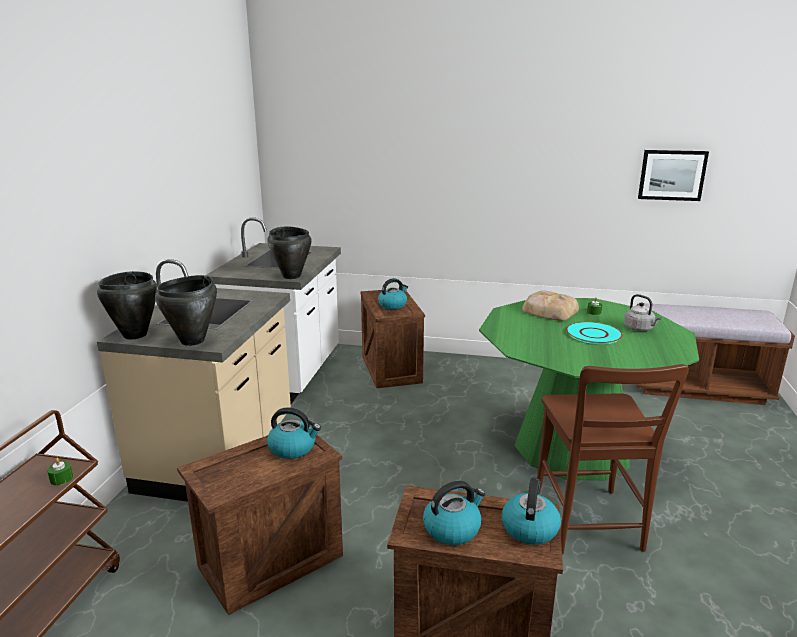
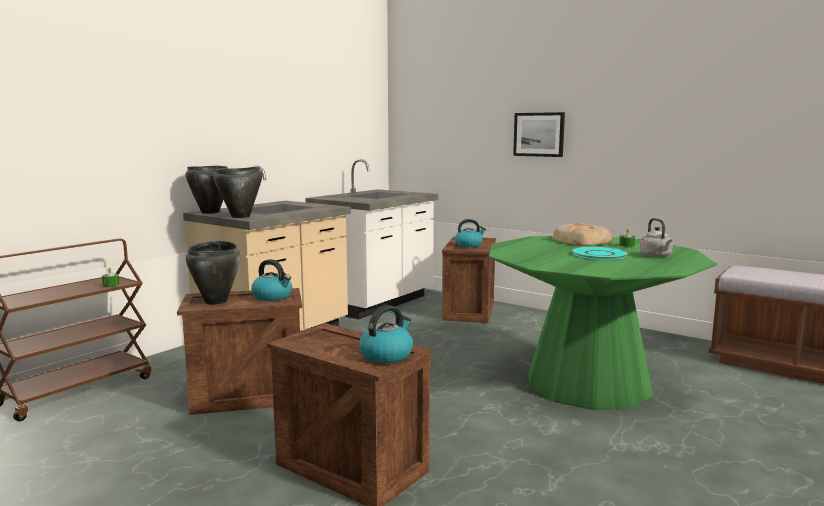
camera: 25 degrees right, 10 degrees down
black cooking pot [267,226,311,279] -> black cooking pot moved to [186,241,241,305]
kettle [423,481,485,545] -> none
brown chair [537,364,689,554] -> none
picture [638,150,709,201] -> picture moved to [513,112,565,157]

